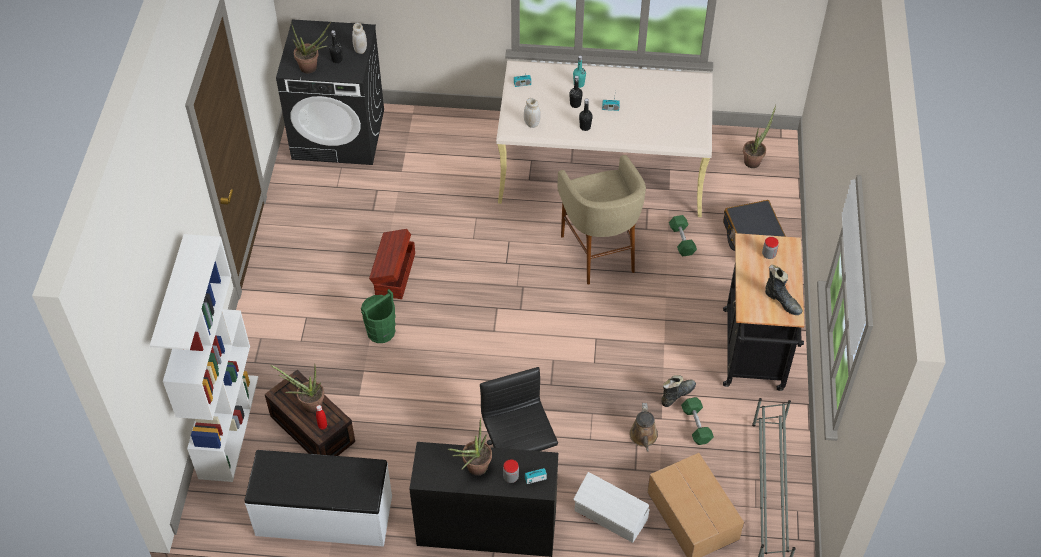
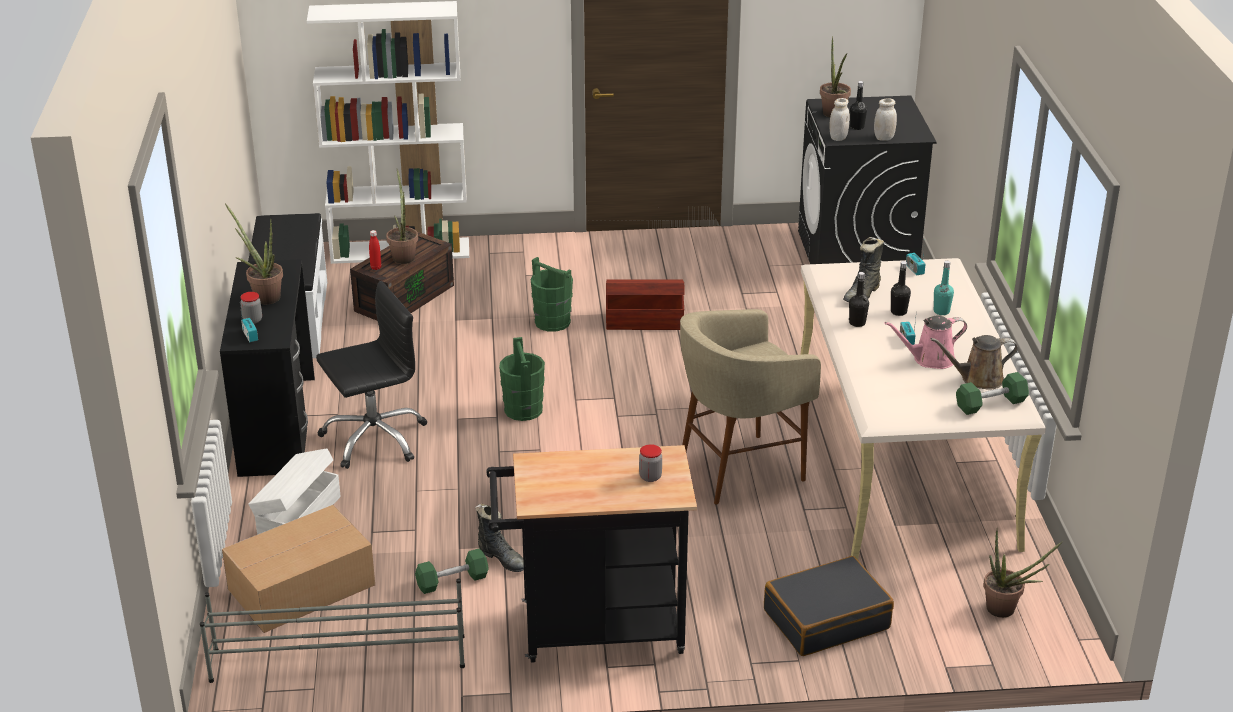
camera: 80 degrees right, 20 degrees down
white jar [524,98,541,128] -> white jar moved to [829,98,850,141]
brown watering can [630,403,658,452] -> brown watering can moved to [931,335,1018,390]
green dumbbell [669,215,697,256] -> green dumbbell moved to [956,372,1029,415]
black boot [765,265,803,315] -> black boot moved to [843,237,884,302]
none -> green bucket [499,337,545,421]
none -> pink watering can [884,316,967,369]

